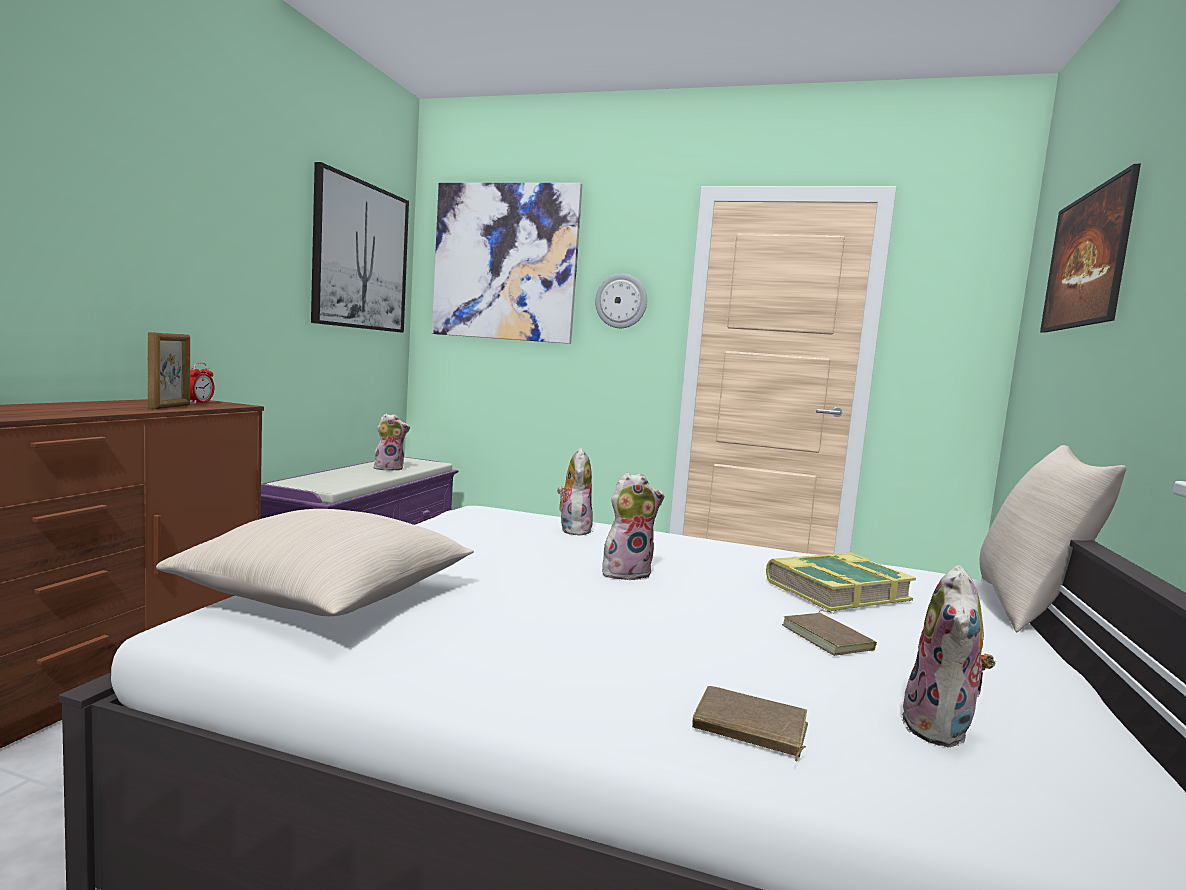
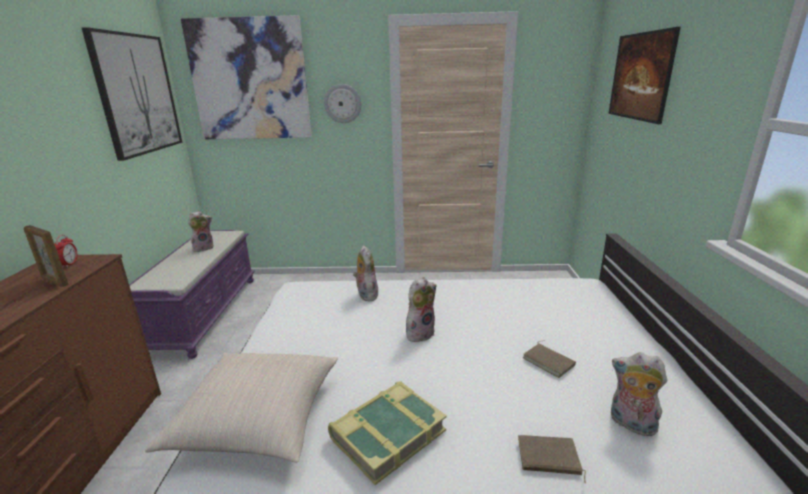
camera: 15 degrees left, 15 degrees up
picture frame [148,332,190,409] -> picture frame turned 135 degrees clockwise [24,225,69,287]
book [766,552,916,611] -> book moved to [328,382,447,485]
plush toy [901,565,996,748] -> plush toy turned 120 degrees clockwise [611,352,667,436]
beige pillow [979,445,1126,632] -> none

